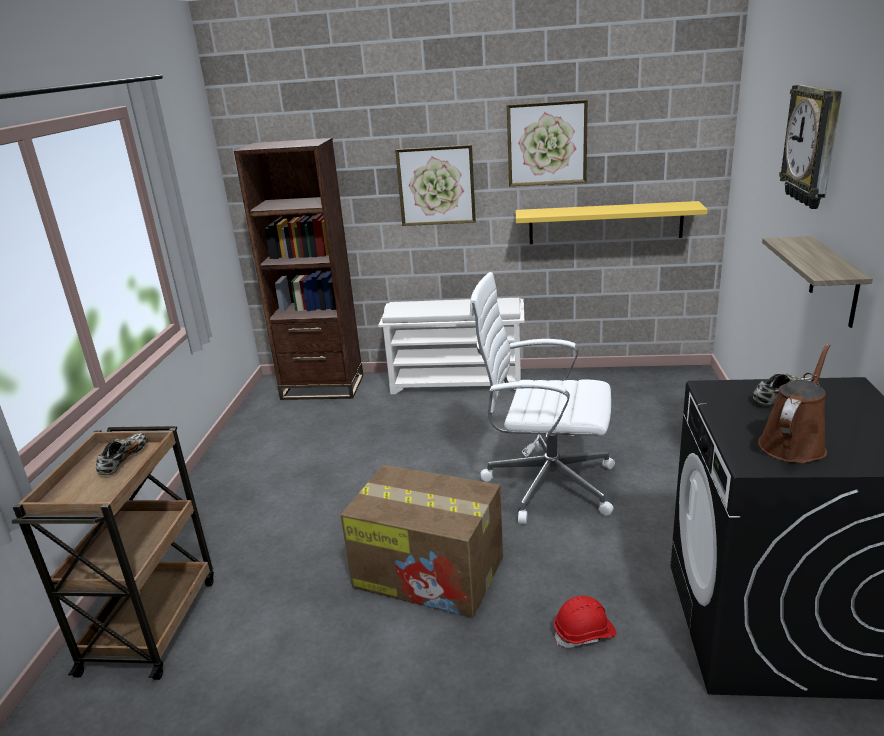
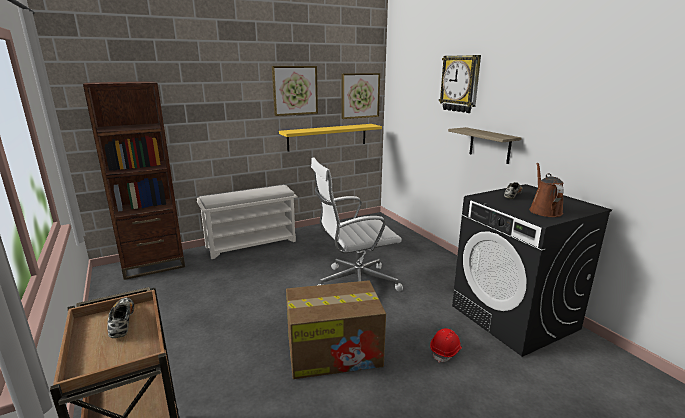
camera: 35 degrees left, 5 degrees down
picture [395,145,476,226] -> picture moved to [342,73,380,119]

